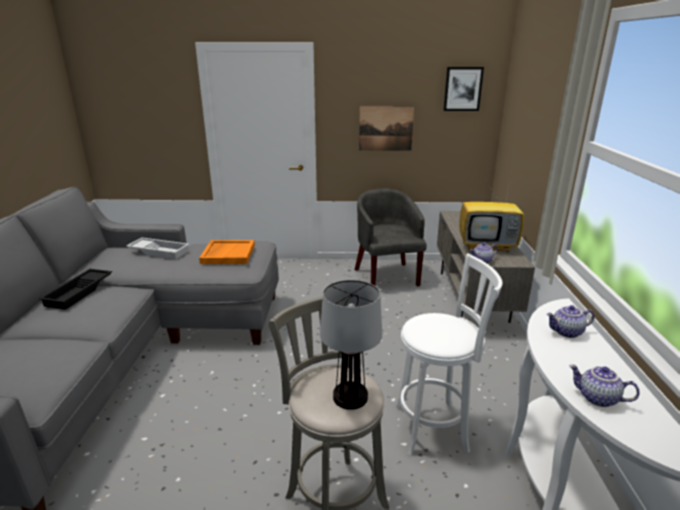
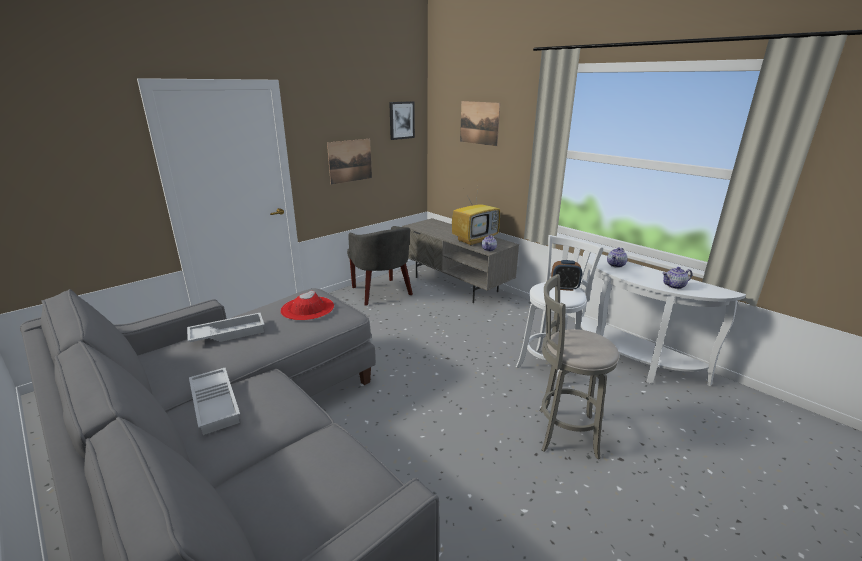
camera: 45 degrees left, 0 degrees up
black tray [39,269,112,310] -> white tray [189,368,240,435]
orange tray [199,240,255,264] -> red hat [280,290,334,321]
table lamp [320,280,382,410] -> none
grey armchair [355,188,426,286] -> grey armchair turned 150 degrees counterclockwise [347,226,413,306]
none -> picture [460,101,500,146]
none -> alarm clock [551,260,582,291]

